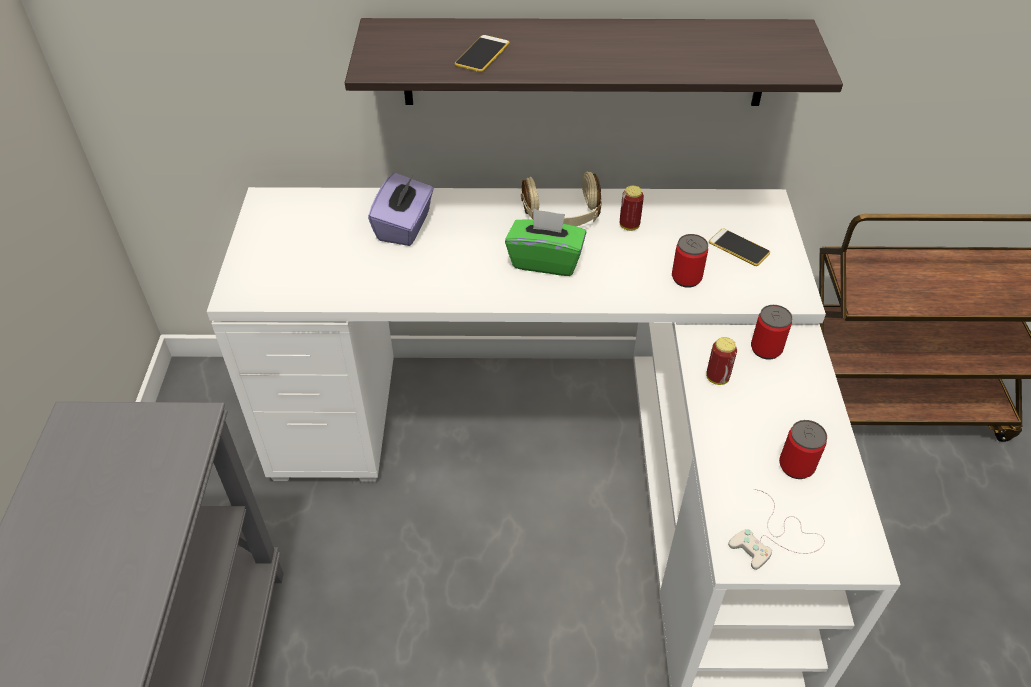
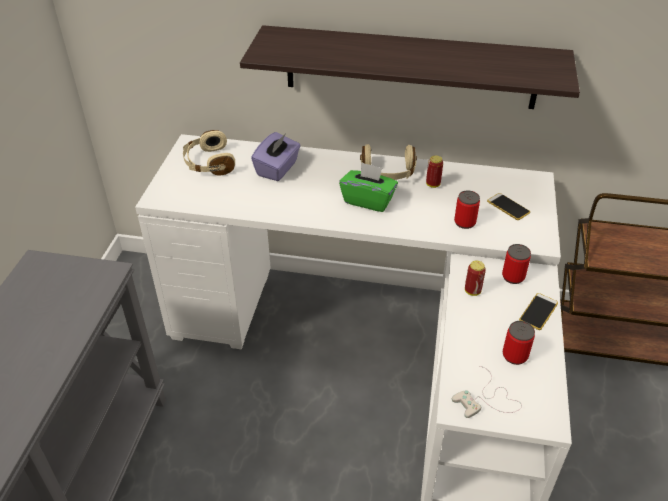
camera: 10 degrees right, 5 degrees down
phone [454,35,510,72] -> phone moved to [519,293,558,330]
none -> beige headphones [183,130,235,175]

